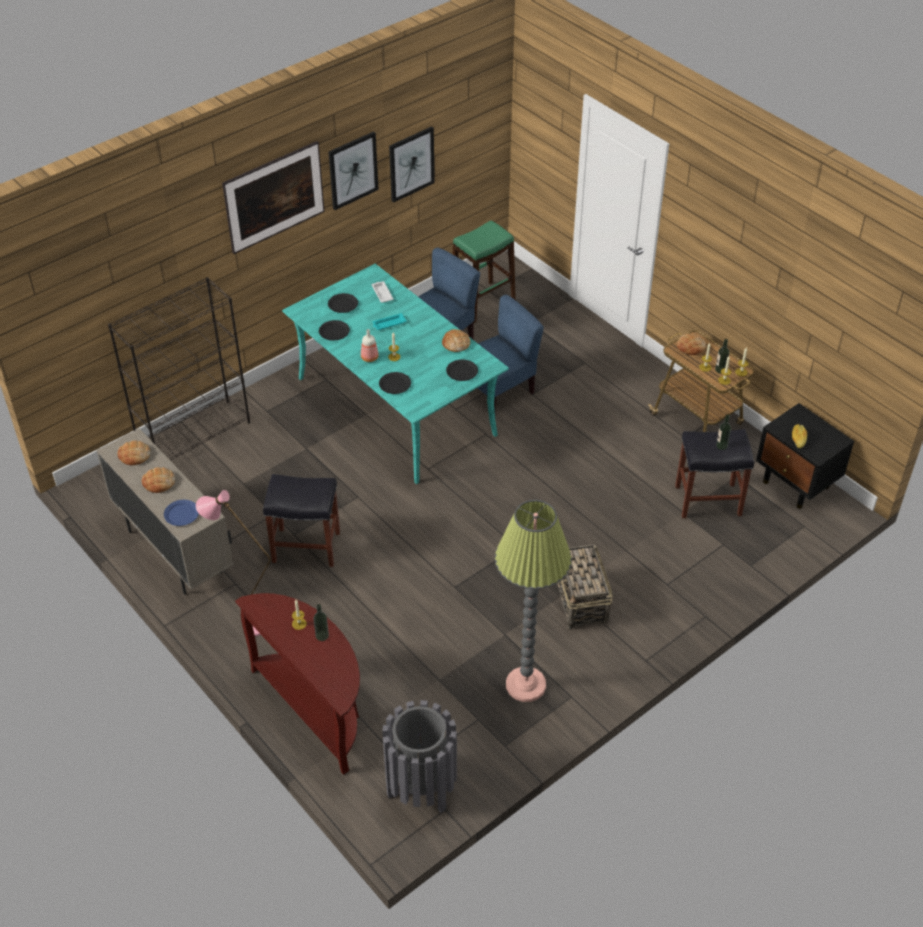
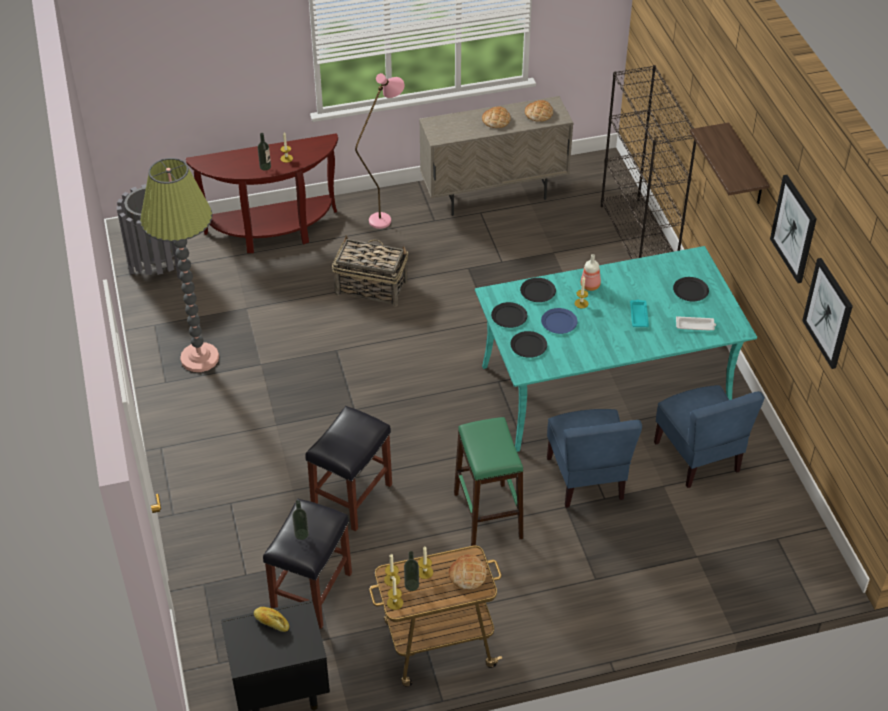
camera: 115 degrees right, 0 degrees up
blue plate [164,500,199,526] -> blue plate moved to [541,308,578,334]
picture [222,141,325,254] -> shelf [690,123,770,204]
black stool [263,474,340,567] -> black stool moved to [305,406,392,531]
black plate [319,320,350,341] -> black plate moved to [491,302,527,328]
bread [442,329,470,352] -> none
green stool [453,221,516,323] -> green stool moved to [454,417,523,546]
basket [557,545,613,629] -> basket moved to [332,235,408,307]

